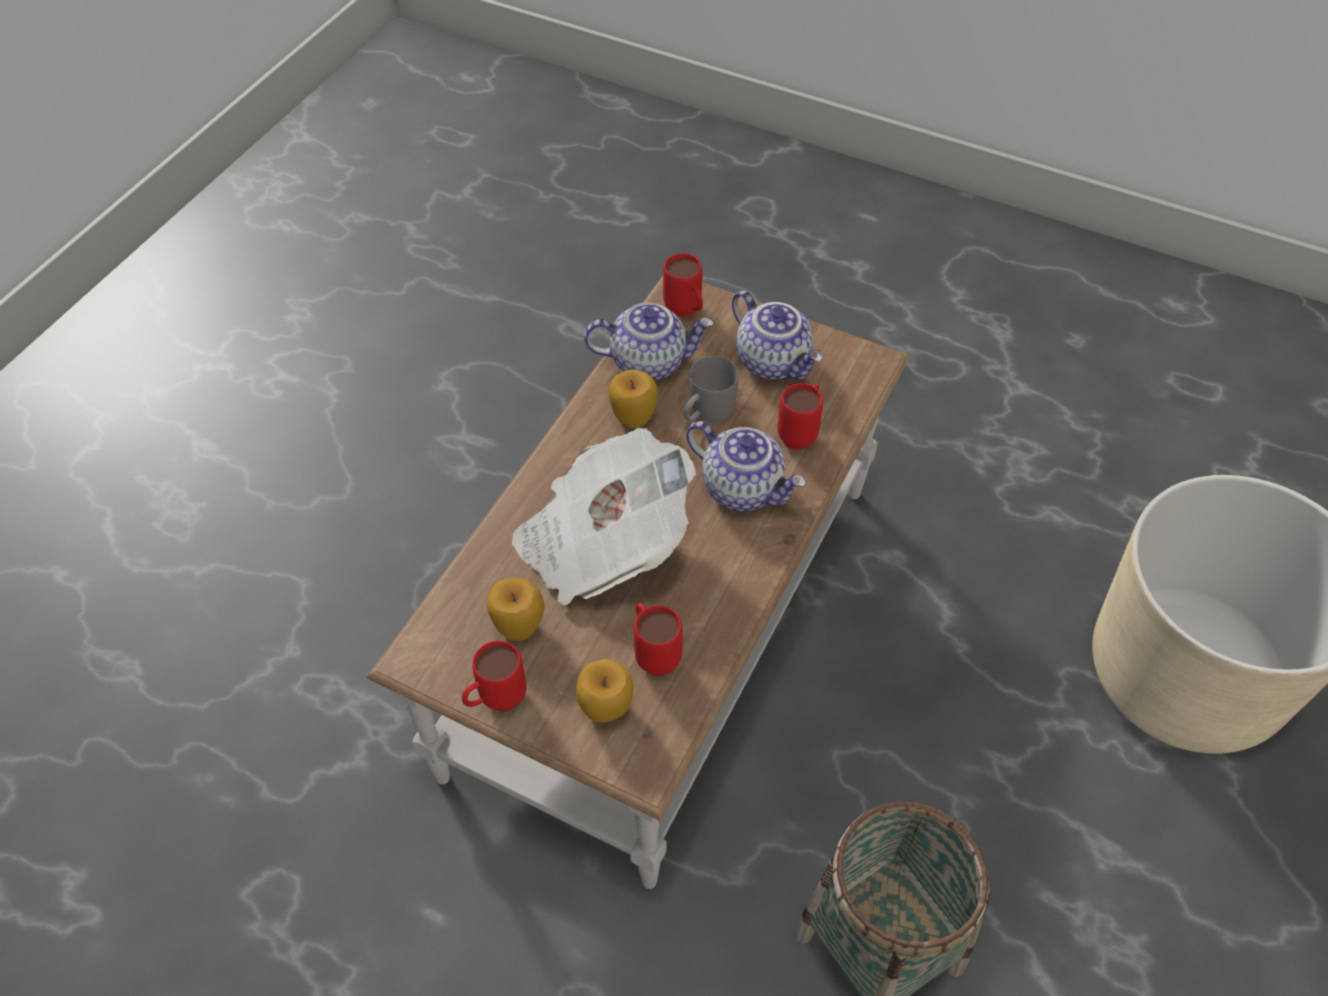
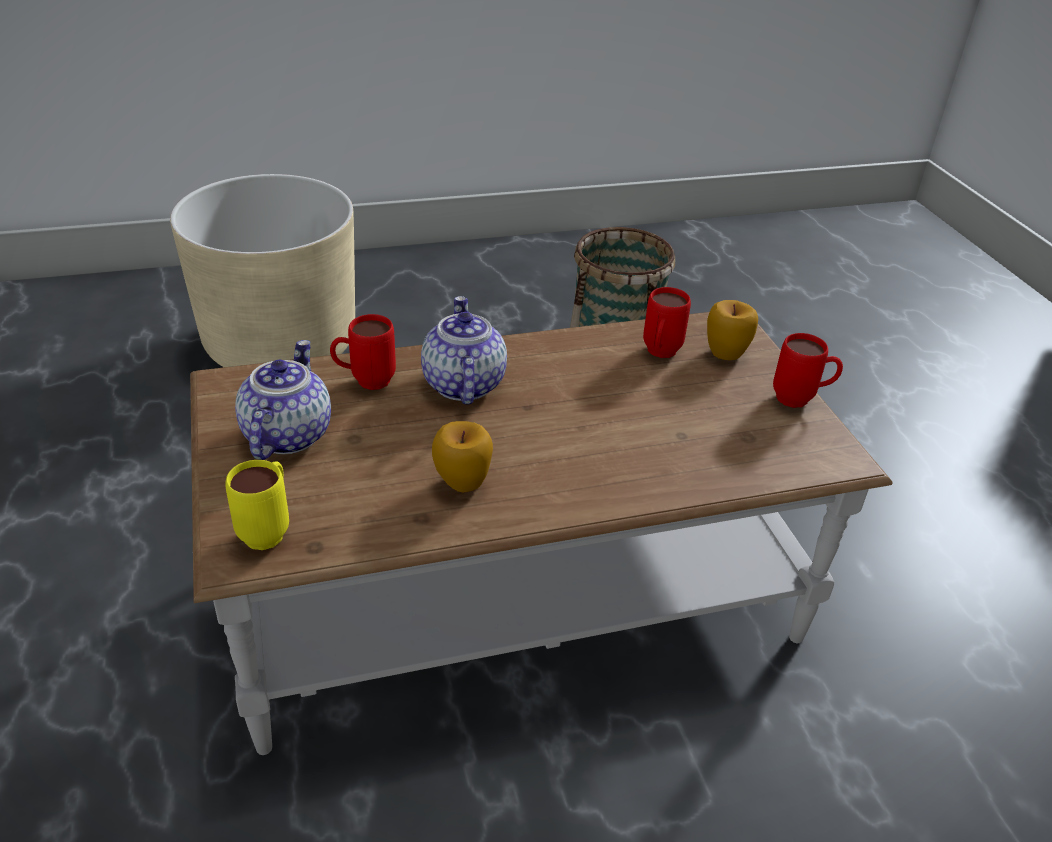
camera: 135 degrees left, 15 degrees down
apple [487,578,545,641] -> none
newspaper [512,428,696,606] -> none
teapot [584,302,713,380] -> none
red mug [663,253,703,317] -> yellow mug [226,460,289,550]
grey mug [684,356,739,423] -> none

